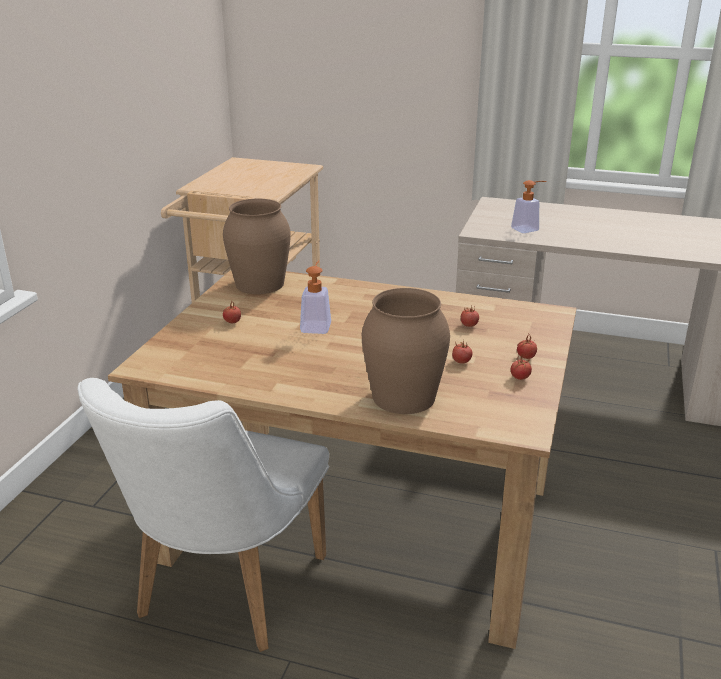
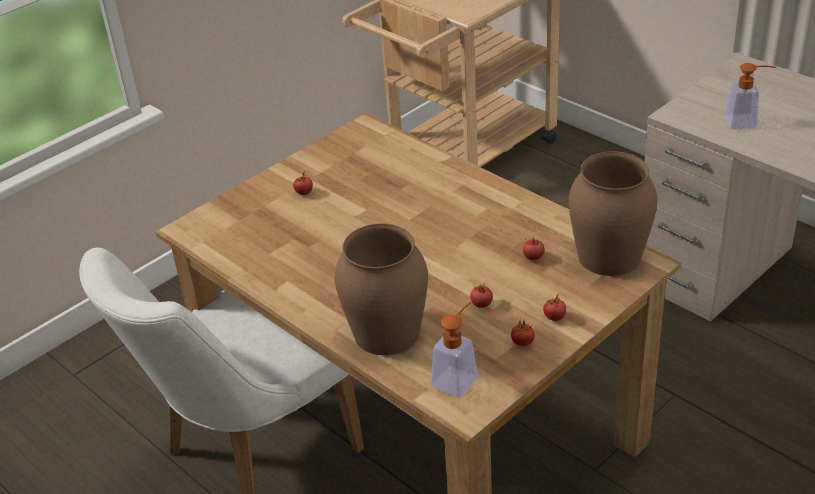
camera: 30 degrees right, 10 degrees up
brown vase [223,199,291,294] -> brown vase moved to [569,151,658,276]
soap dispenser [300,260,331,334] -> soap dispenser moved to [431,302,478,398]

